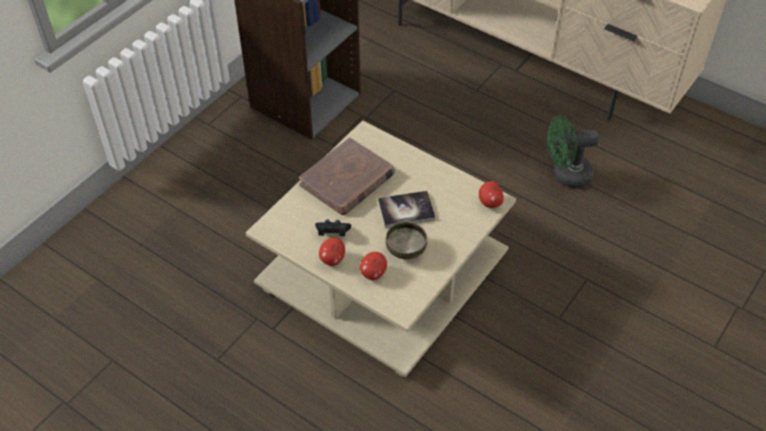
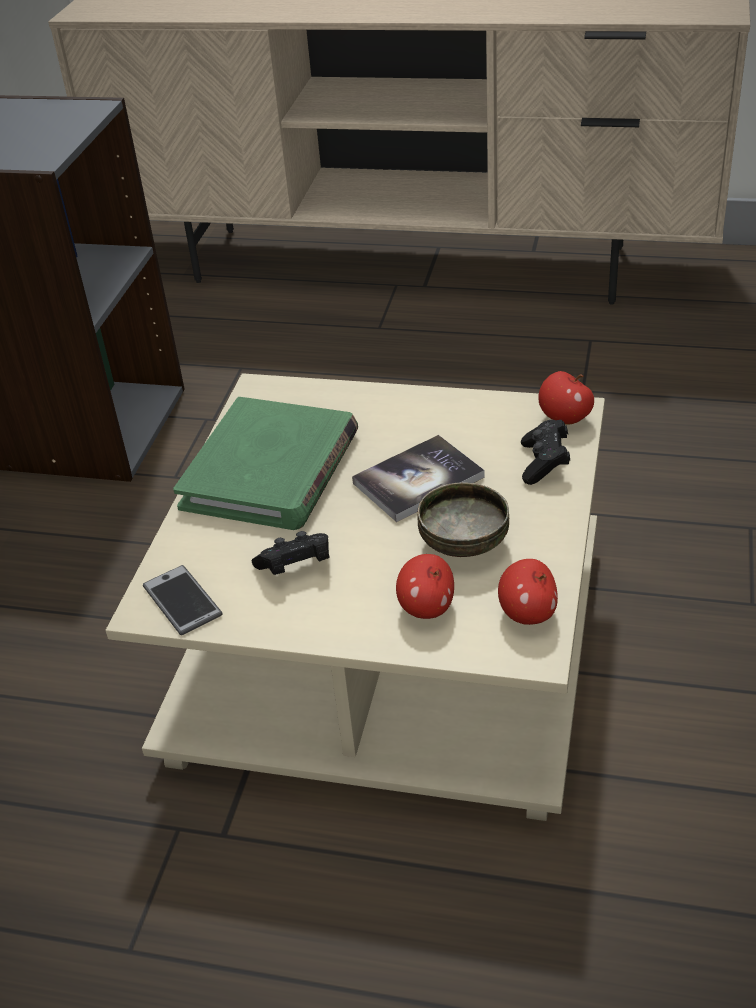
camera: 20 degrees left, 10 degrees down
brown book [299,138,395,215] -> green book [173,397,358,530]
apple [319,238,345,266] -> apple moved to [498,559,558,625]
green fan [547,115,599,188] -> none
none -> phone [143,565,222,635]
none -> black game controller [521,420,570,485]

